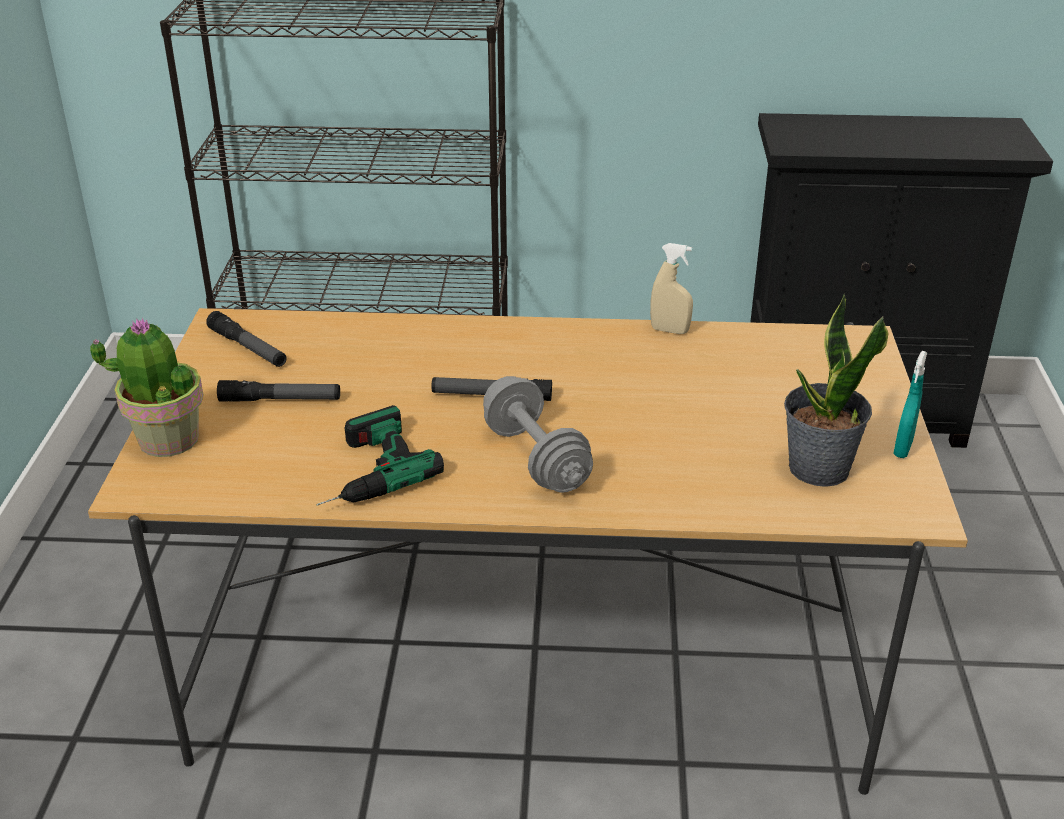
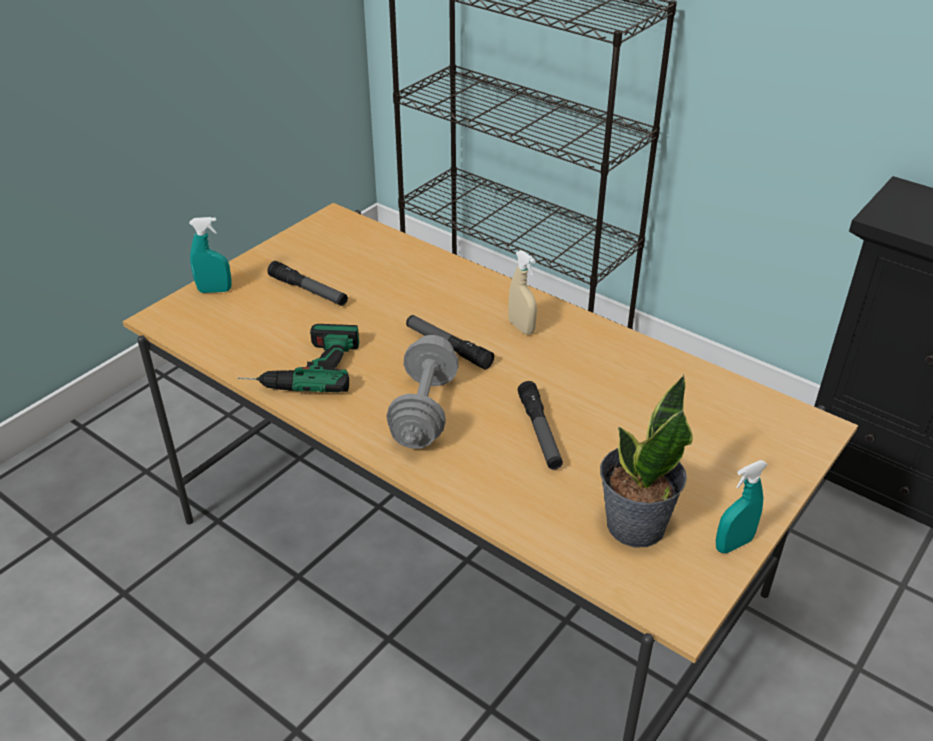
camera: 35 degrees right, 5 degrees up
potted plant [90,318,203,457] -> turquoise spray bottle [189,217,231,293]
flashlight [206,311,287,367] -> flashlight moved to [518,381,563,470]
beige spray bottle [650,243,693,334] -> beige spray bottle moved to [508,250,537,335]

